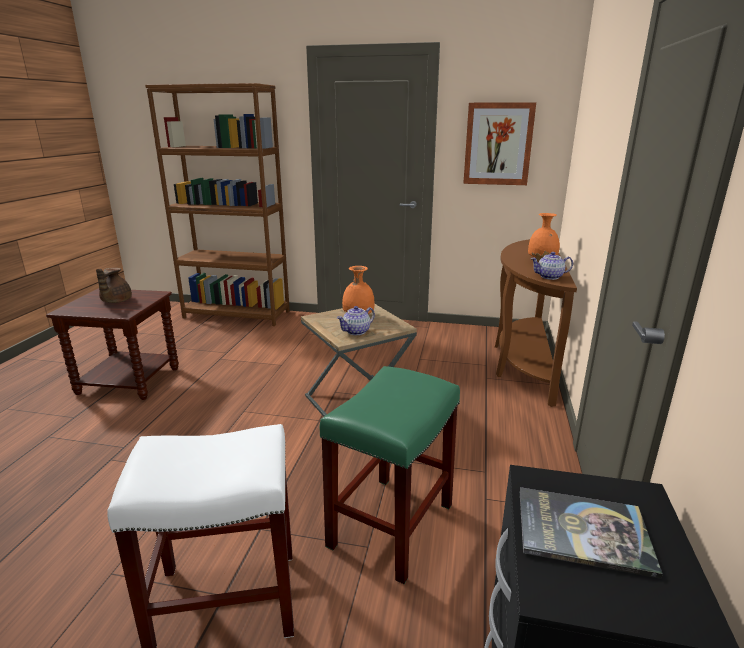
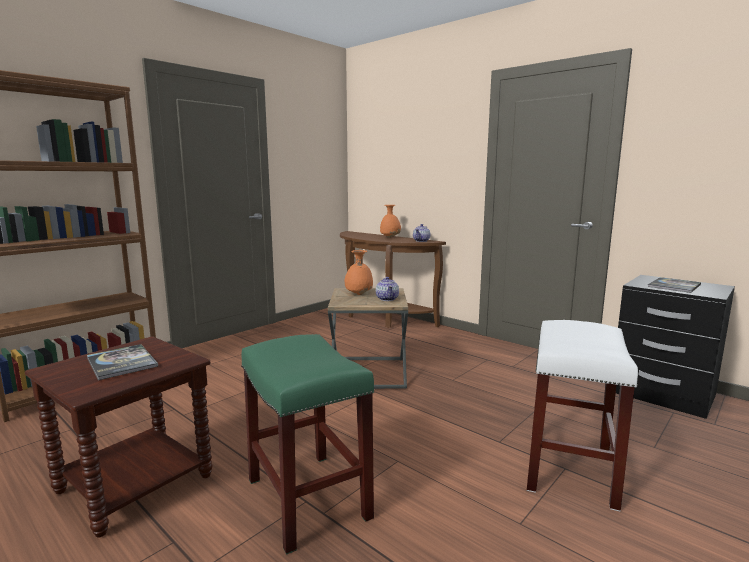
camera: 60 degrees left, 10 degrees down
brown teapot [96,268,132,303] -> book [87,344,158,380]
green stool [320,366,460,584] -> green stool moved to [241,334,374,555]
picture [463,102,536,185] -> none

